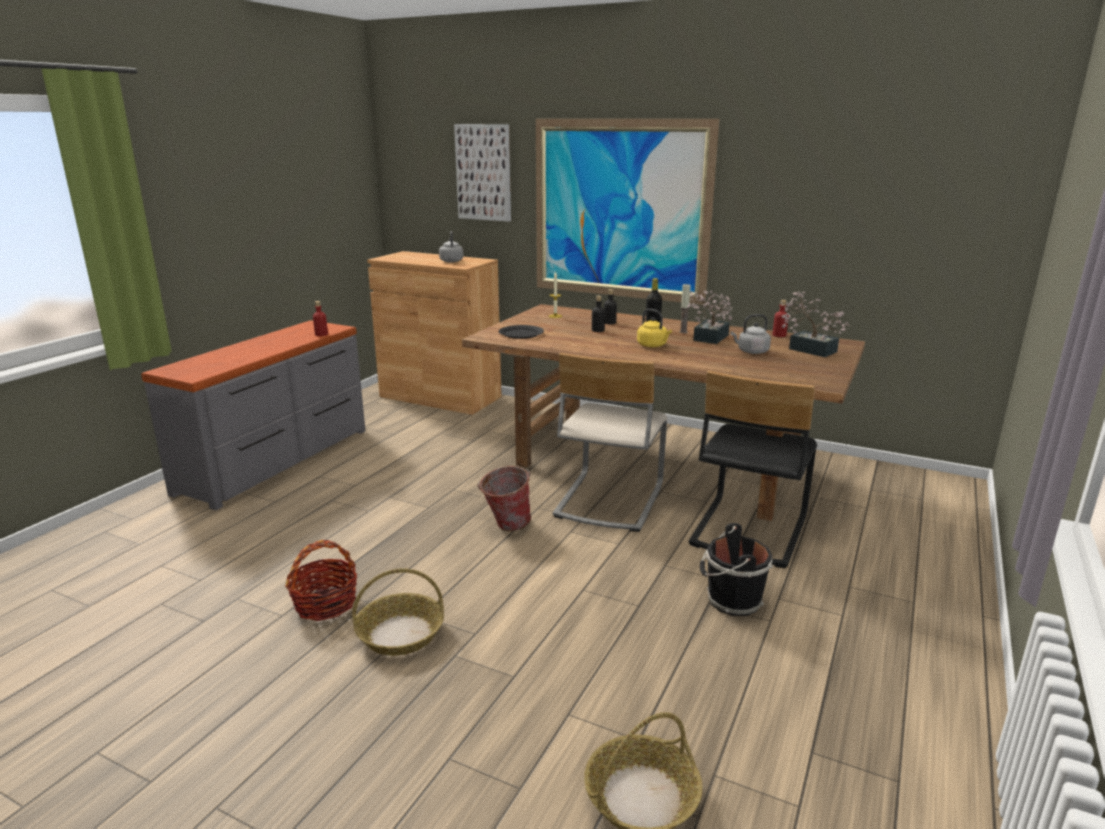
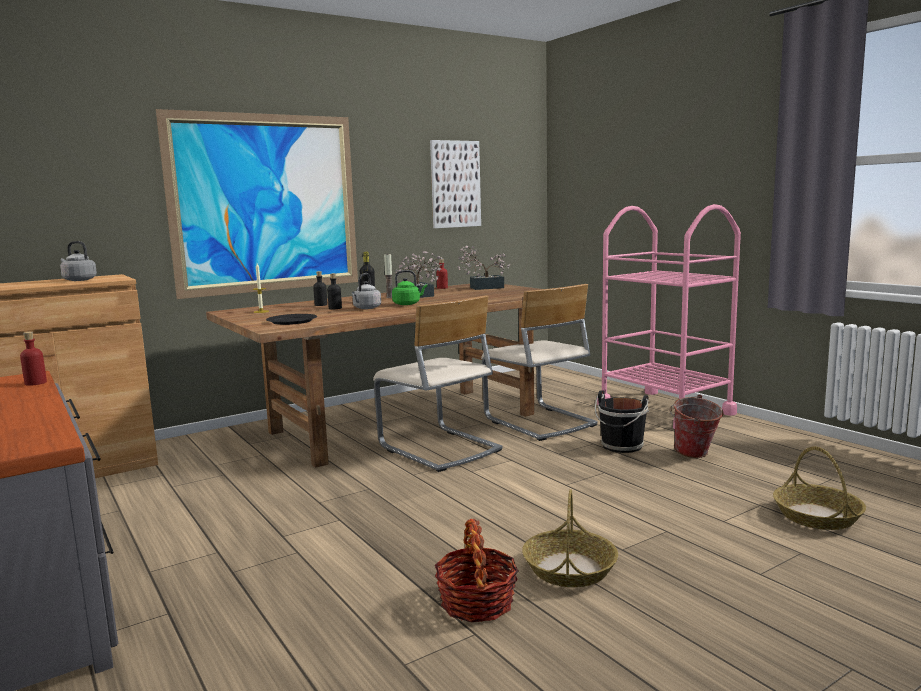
camera: 60 degrees left, 10 degrees down
picture [454,124,511,222] -> picture moved to [430,140,481,228]
bucket [477,466,531,531] -> bucket moved to [670,395,724,458]
yellow kettle [637,309,672,347] -> green kettle [392,270,427,305]
black chair [689,371,817,568] -> beige chair [481,284,598,441]
grey kettle [731,314,771,354] -> grey kettle moved to [352,273,381,309]
none -> pink cart [597,204,741,429]

